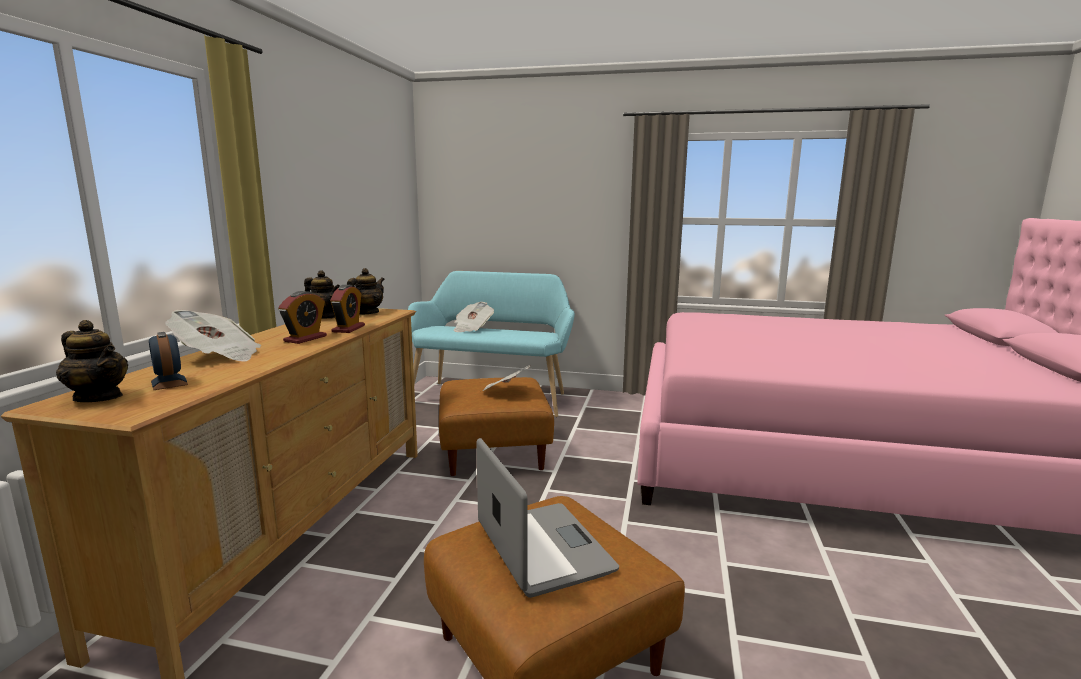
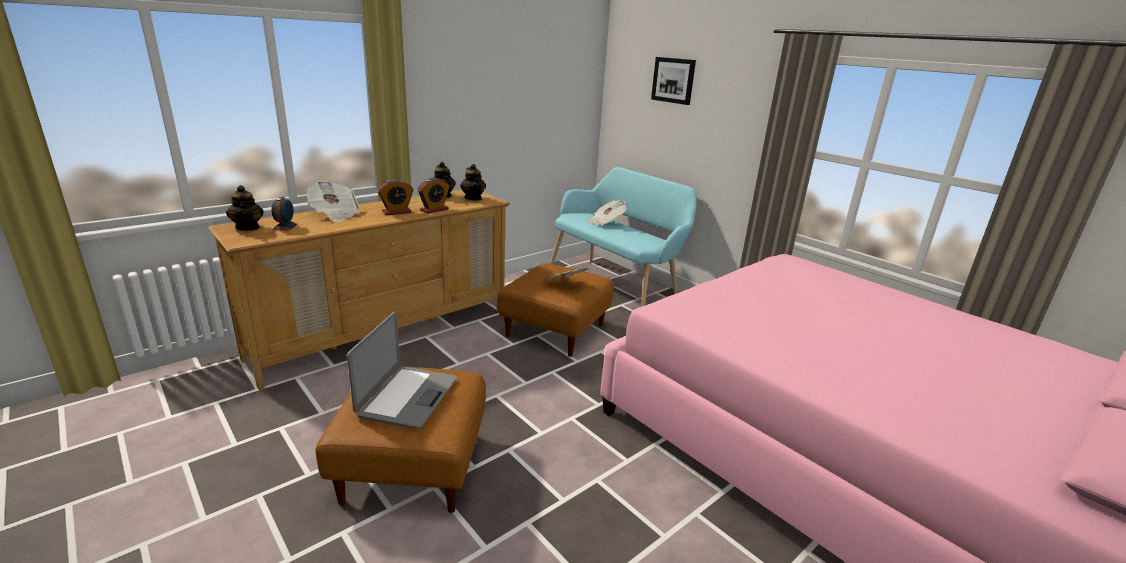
camera: 35 degrees right, 10 degrees up
teapot [347,268,385,314] -> teapot turned 90 degrees clockwise [460,164,486,200]
none -> picture [651,57,696,105]

